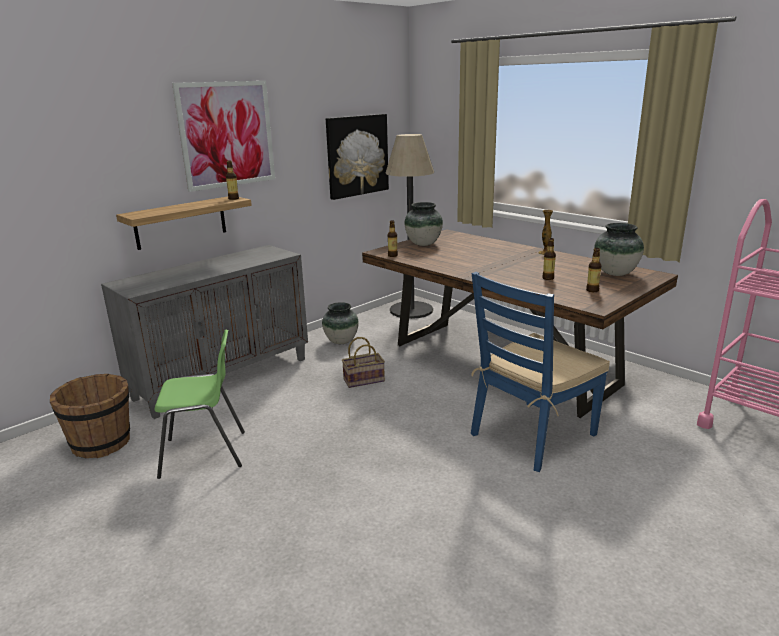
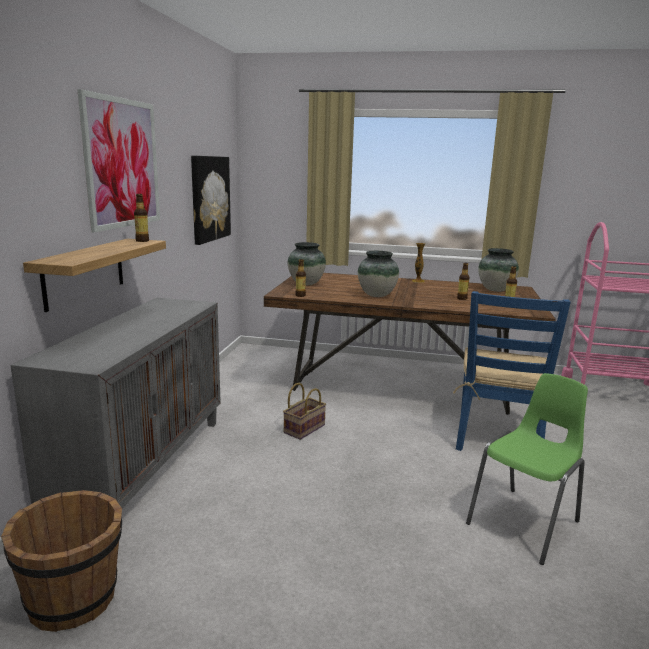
camera: 35 degrees left, 5 degrees down
green chair [155,330,245,479] -> green chair moved to [466,373,588,565]
vase [322,302,359,344] -> vase moved to [358,251,399,297]
floor lamp [385,134,434,319] -> none

